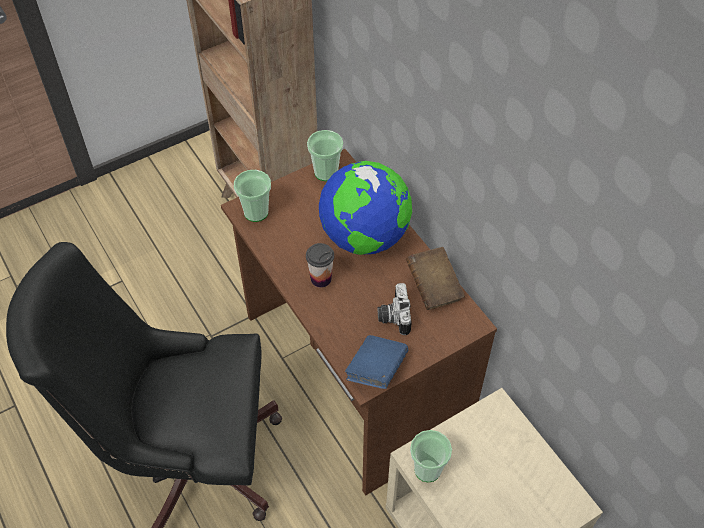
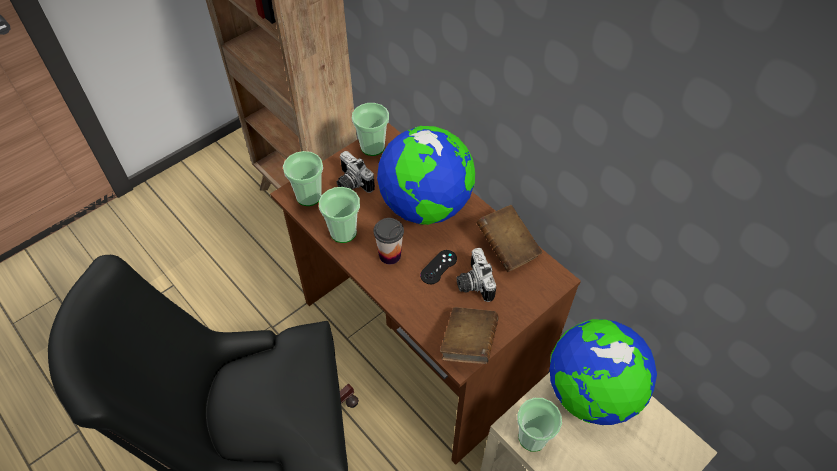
camera: 10 degrees left, 0 degrees up
blue book [345,335,408,389] -> brown book [440,307,499,364]
none -> cup [319,187,360,243]
none -> camera [337,151,375,193]
none -> black game controller [420,250,457,284]
none -> globe [550,319,657,425]

